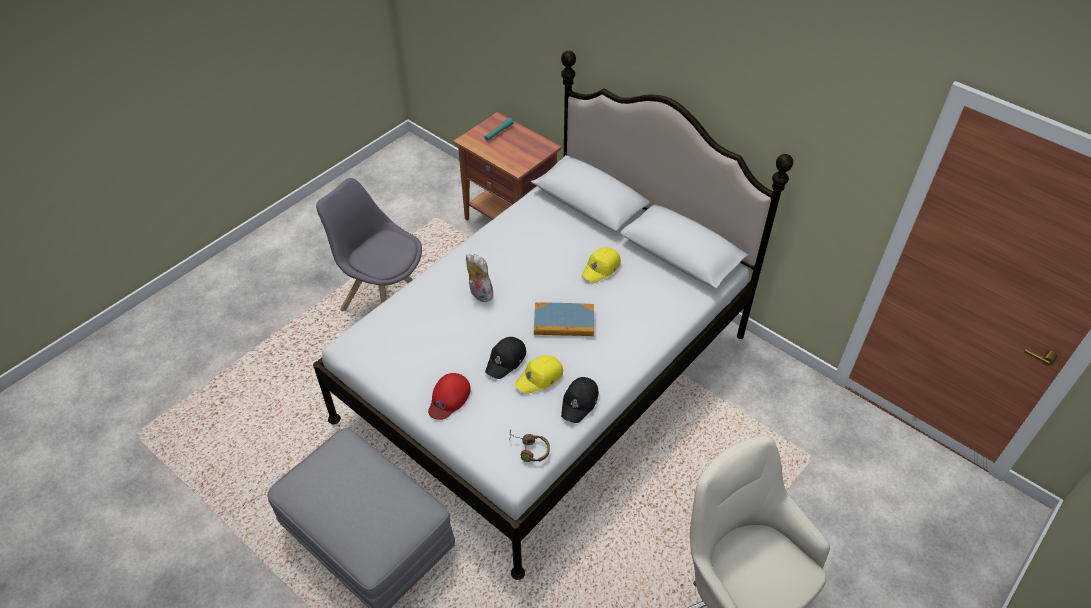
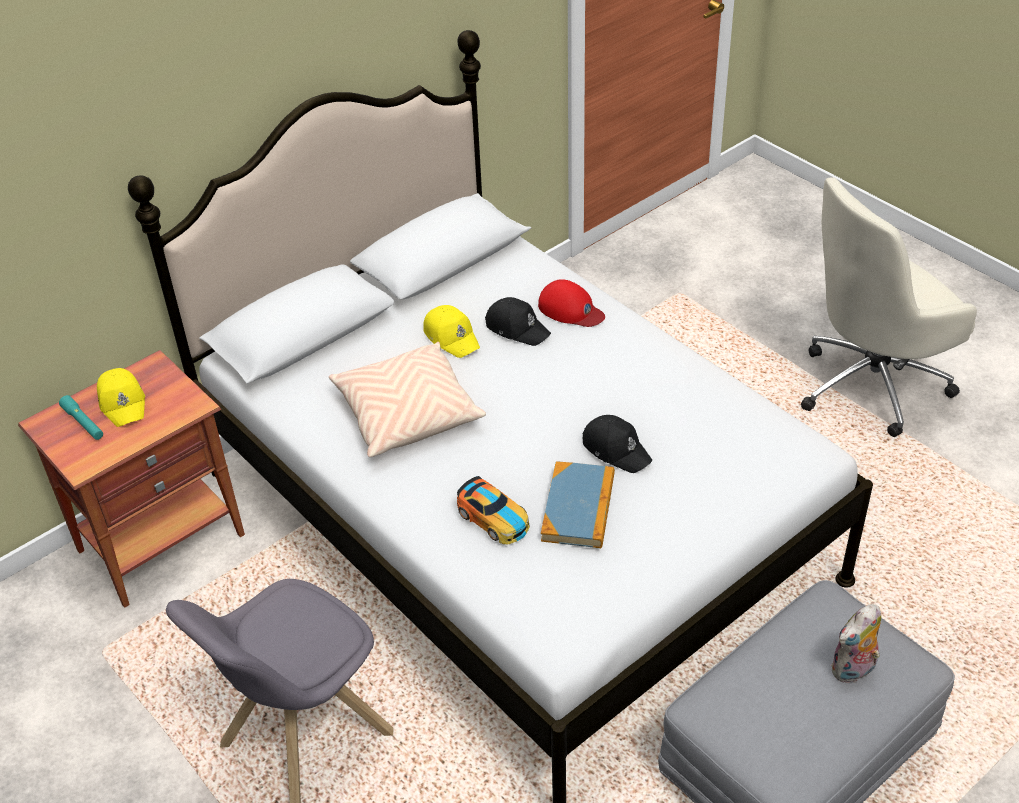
camera: 80 degrees left, 5 degrees down
red cap [428,373,471,420] -> red cap moved to [538,279,605,327]
plush toy [466,254,493,302] -> plush toy moved to [831,604,881,683]
brown headphones [509,429,550,462] -> none
yellow cap [515,355,563,394] -> yellow cap moved to [97,368,145,427]
book [534,302,594,336] -> book moved to [541,461,615,548]
black cap [561,377,599,423] -> black cap moved to [485,297,551,346]
none -> beige pillow [329,342,486,457]
none -> toy car [457,476,530,544]

